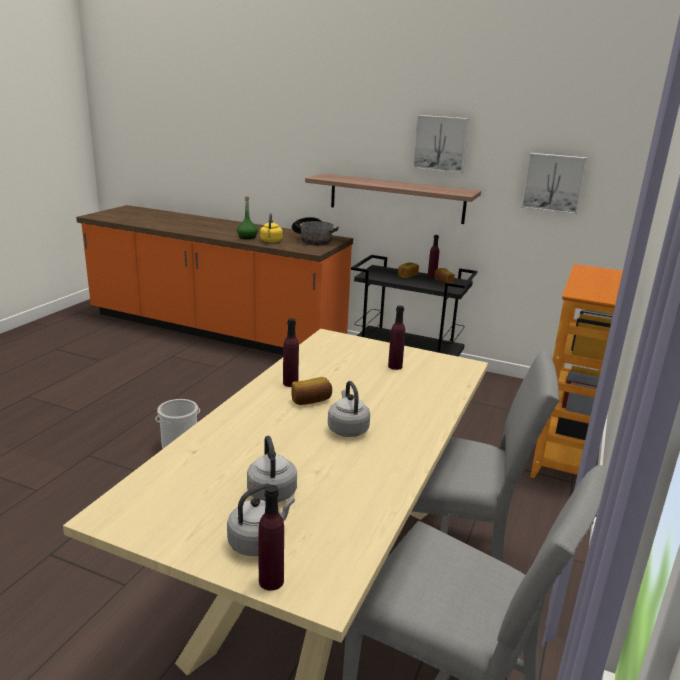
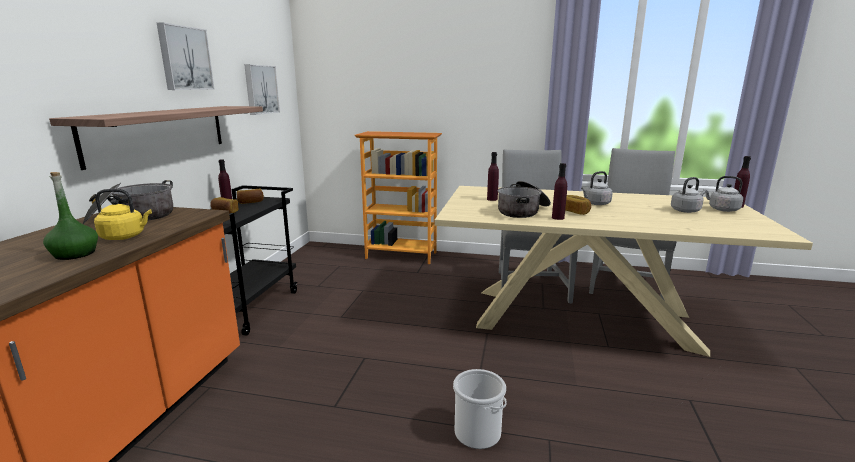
camera: 100 degrees left, 5 degrees down
none -> cooking pot [498,181,551,218]

